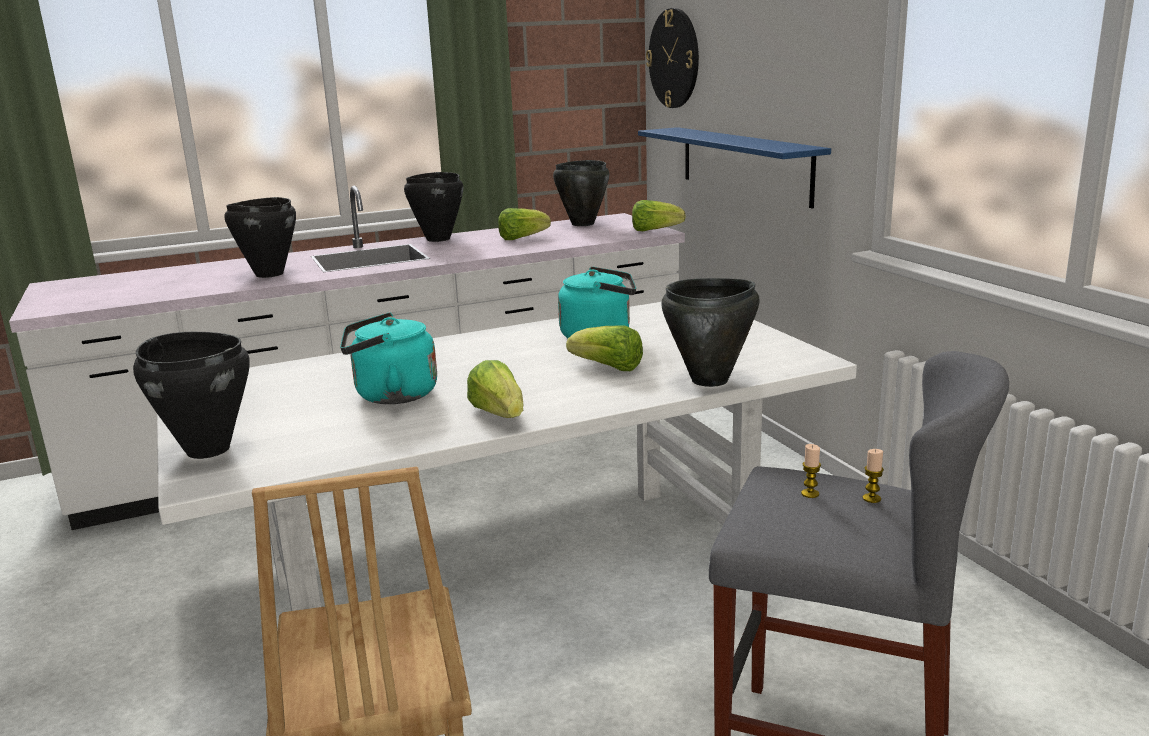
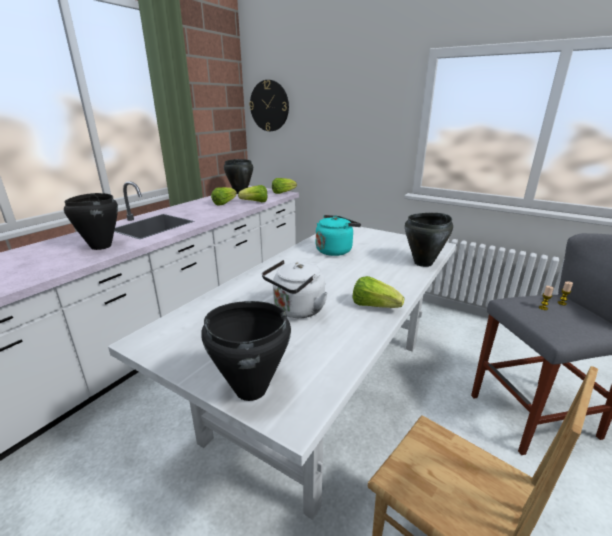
camera: 35 degrees left, 5 degrees up
turquoise kettle [340,313,437,404] -> white kettle [262,260,328,318]
black cooking pot [404,172,463,242] -> none
lettuce [566,325,643,371] -> lettuce moved to [238,185,267,202]
blue shelf [638,127,831,208] -> none

